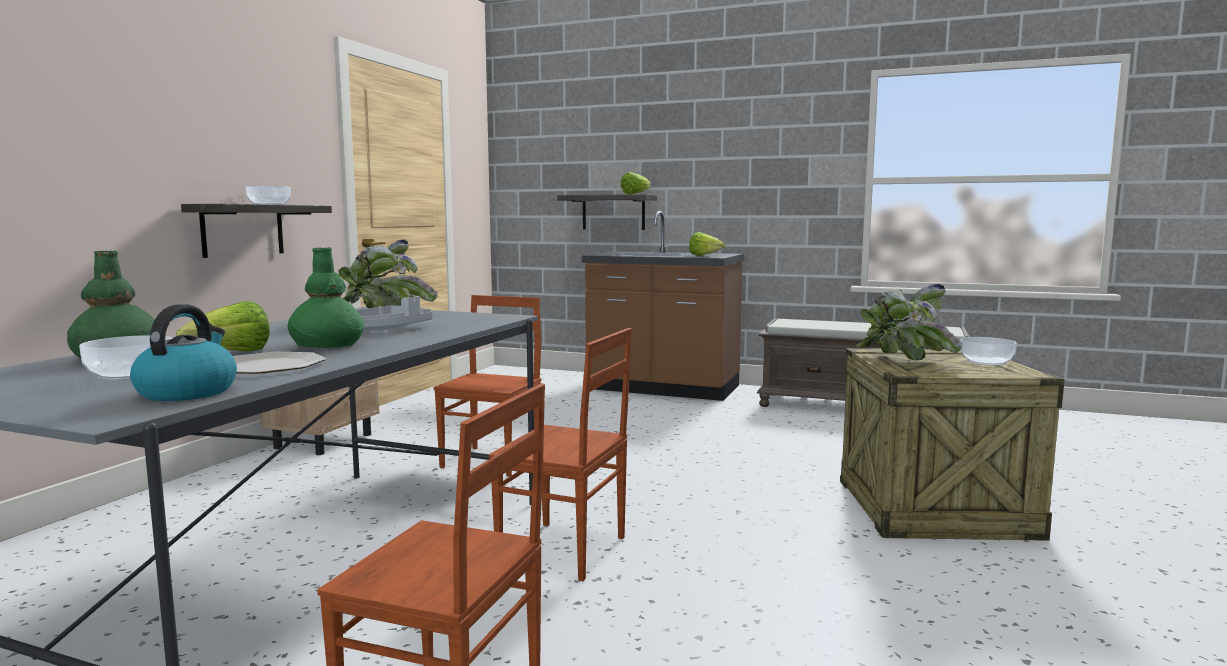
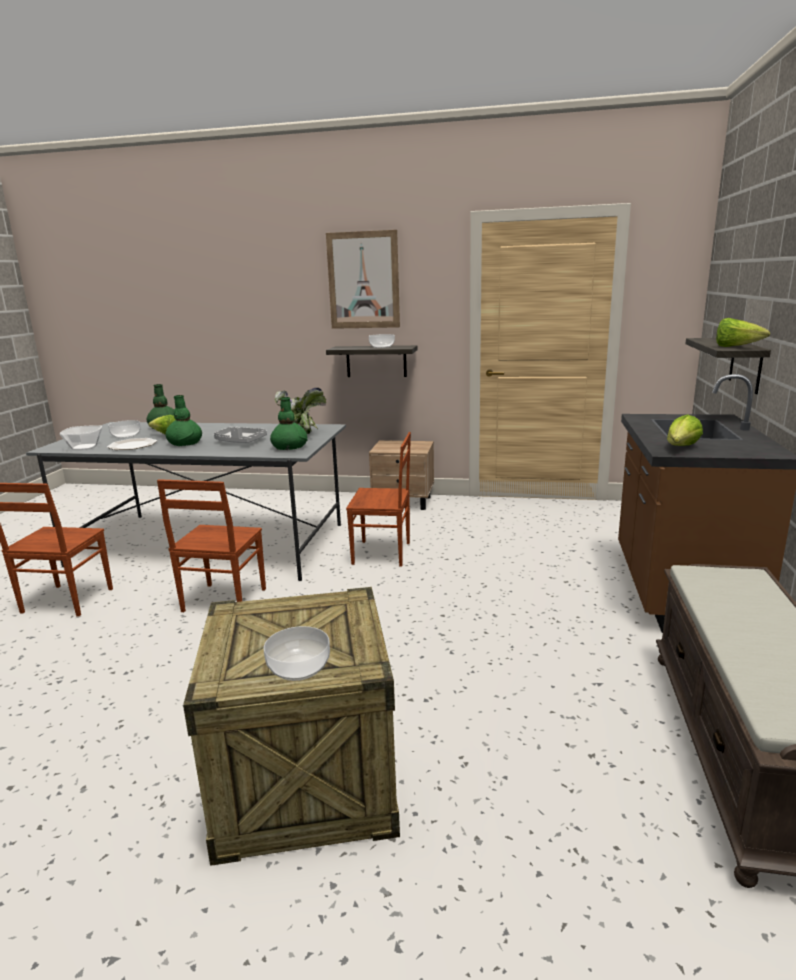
camera: 80 degrees right, 10 degrees up
kettle [130,304,237,401] -> bowl [60,425,102,450]
potted plant [856,284,962,361] -> none
none -> green vase [270,397,308,450]
none -> picture [326,230,400,329]

